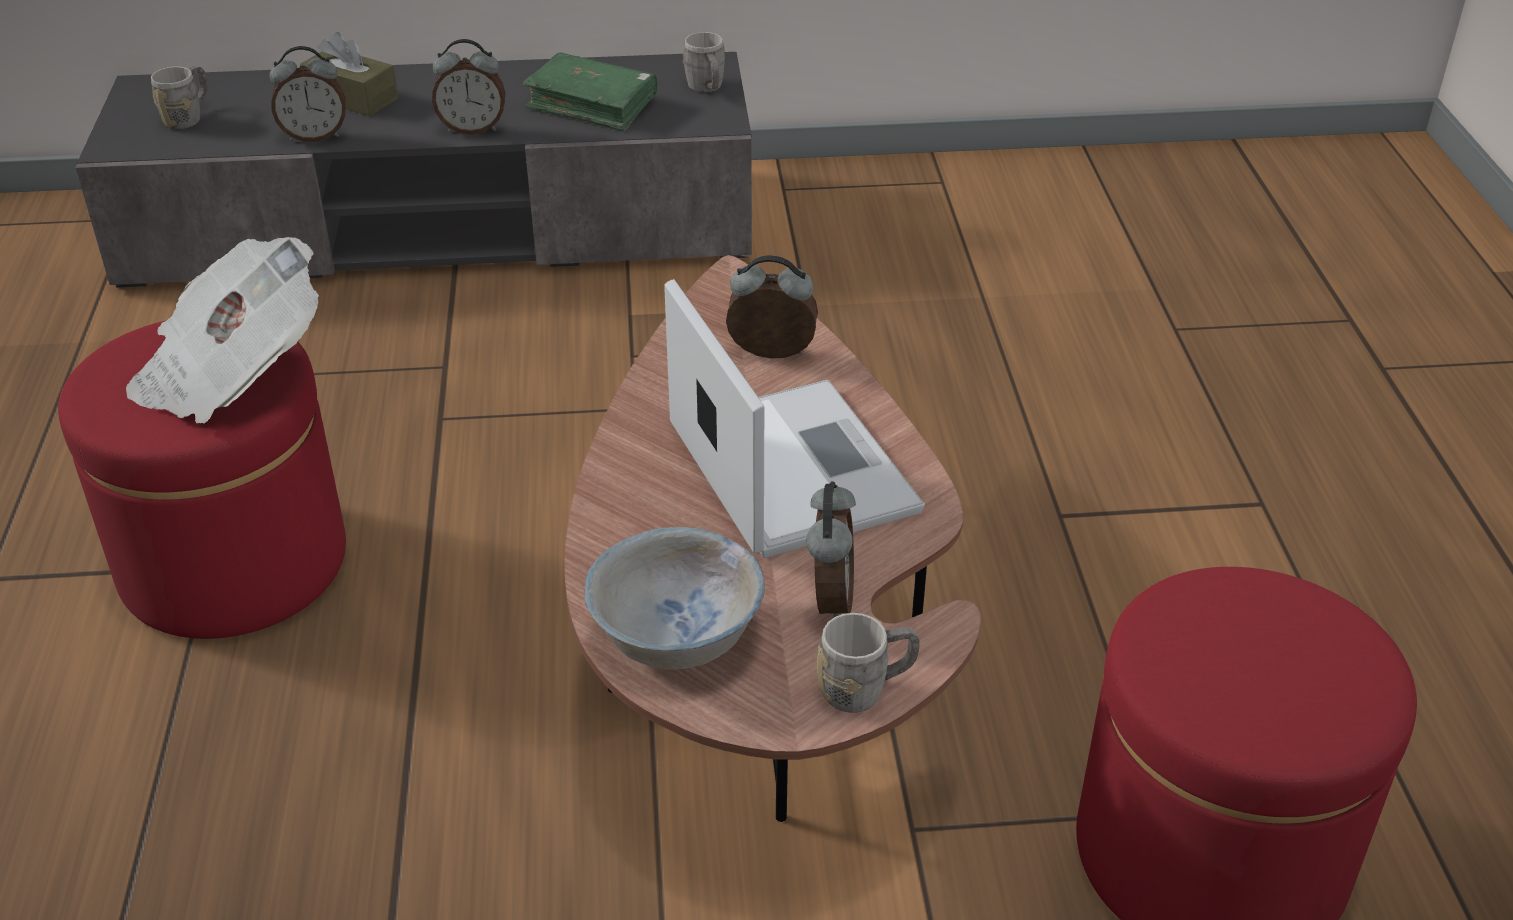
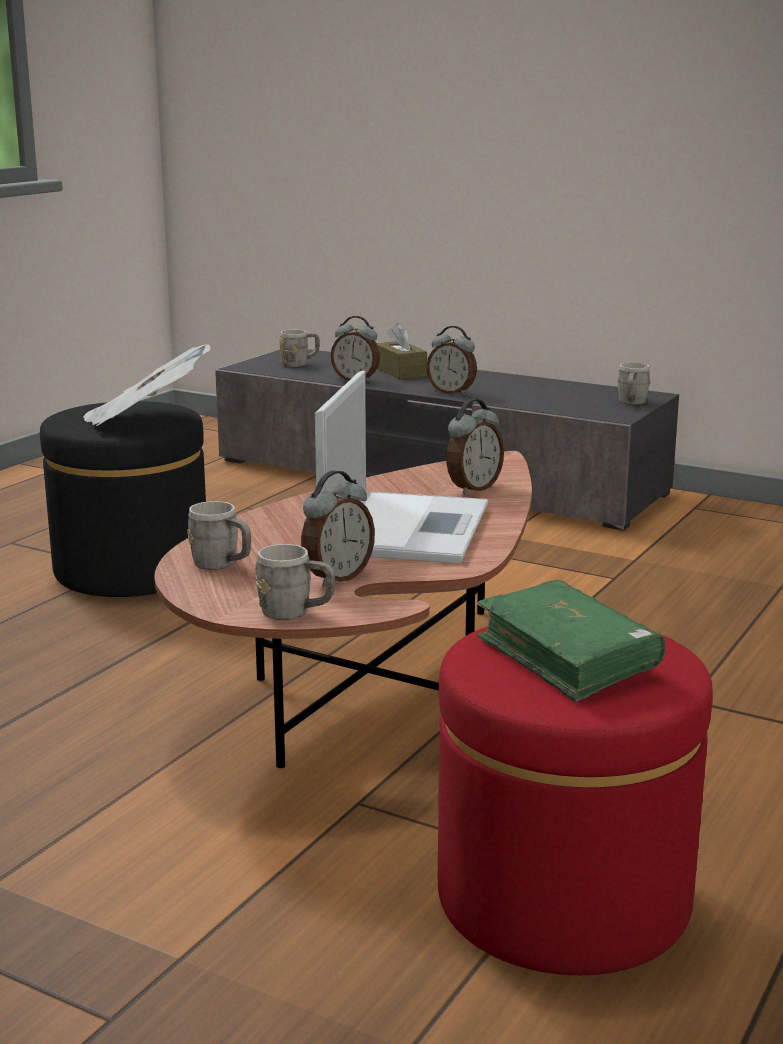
camera: 35 degrees right, 20 degrees down
red ottoman [58,321,346,639] -> black ottoman [40,401,206,597]
green book [523,53,658,132] -> green book moved to [477,580,665,702]
white bowl [584,527,765,670] -> grey mug [187,501,251,570]
alarm clock [726,255,818,358] -> alarm clock turned 90 degrees clockwise [446,399,504,495]

